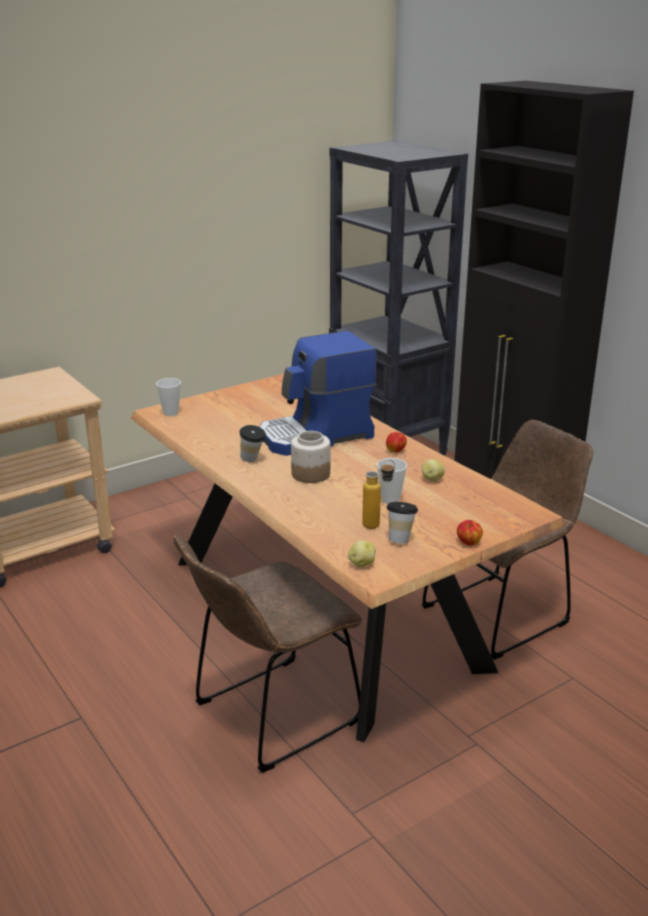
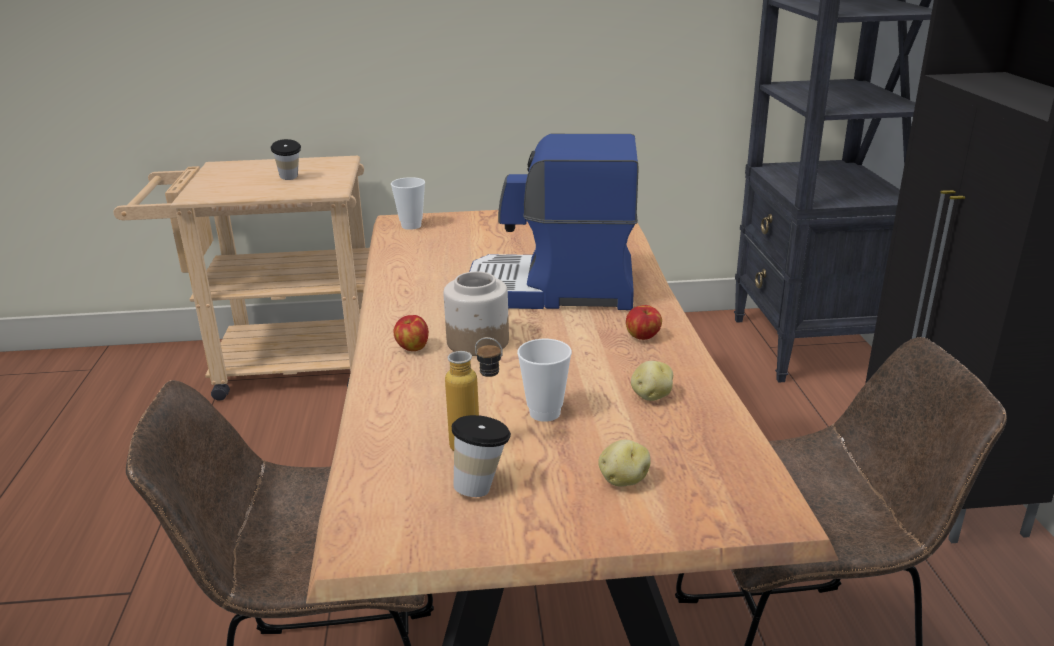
camera: 30 degrees right, 0 degrees up
cup [240,425,266,462] -> cup moved to [271,139,301,180]
potato [348,541,376,567] -> potato moved to [598,440,651,487]
apple [457,520,483,545] -> apple moved to [394,315,429,351]

